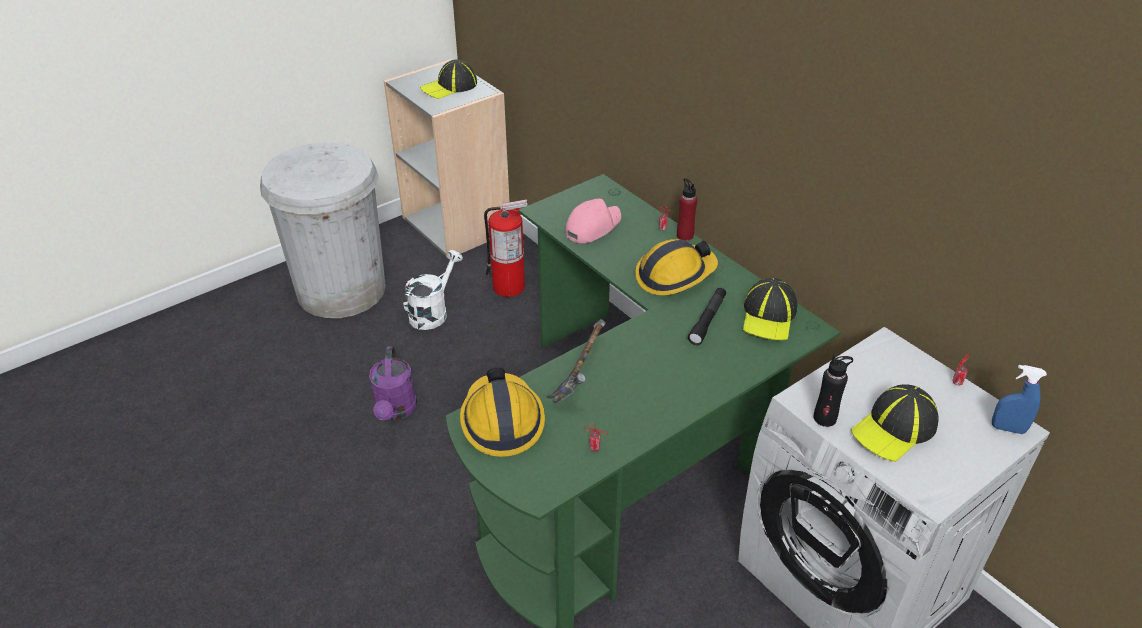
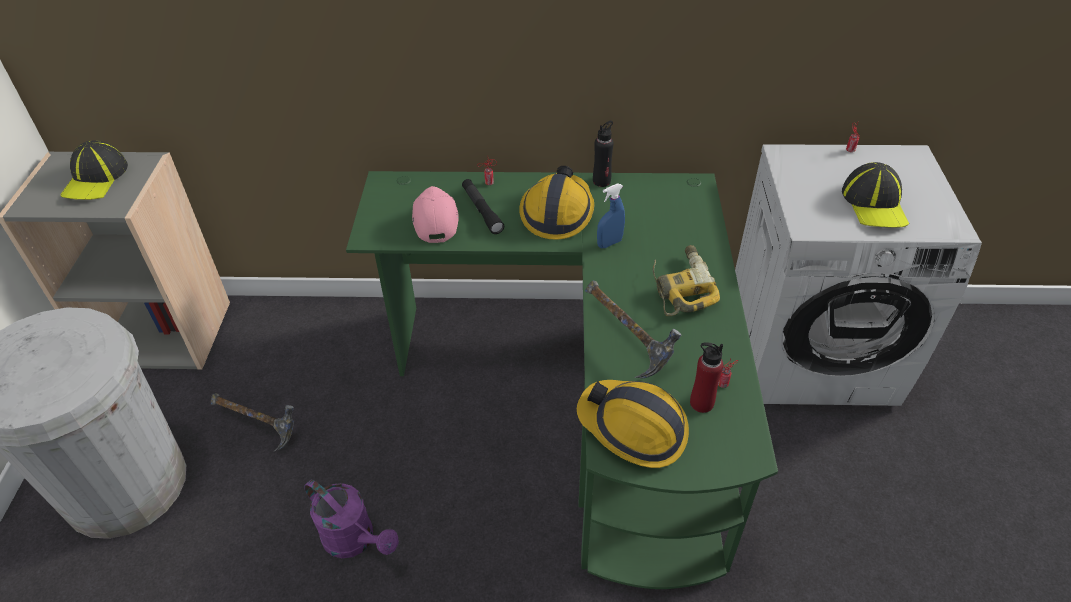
camera: 50 degrees left, 5 degrees up
white watering can [403,250,463,330] -> hammer [211,393,294,451]
fire extinguisher [484,199,528,297] -> none
red bottle [677,178,697,241] -> red bottle moved to [690,342,724,413]
black flashlight [688,288,726,345] -> black flashlight moved to [462,179,504,234]
cap [743,278,797,340] -> none
black bottle [814,355,853,427] -> black bottle moved to [593,120,614,187]
blue spray bottle [992,365,1047,434] -> blue spray bottle moved to [597,183,625,248]
none -> power drill [653,245,720,316]

